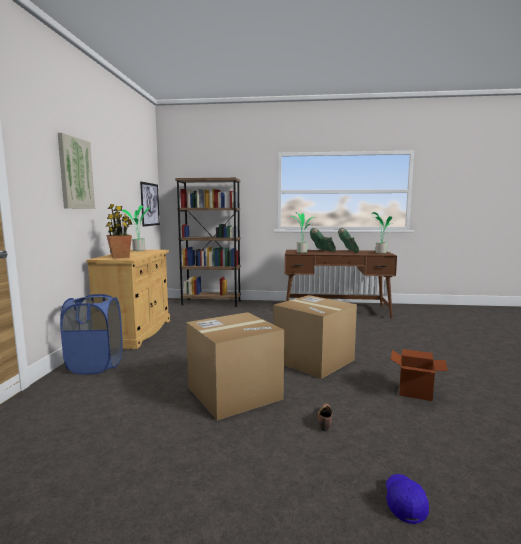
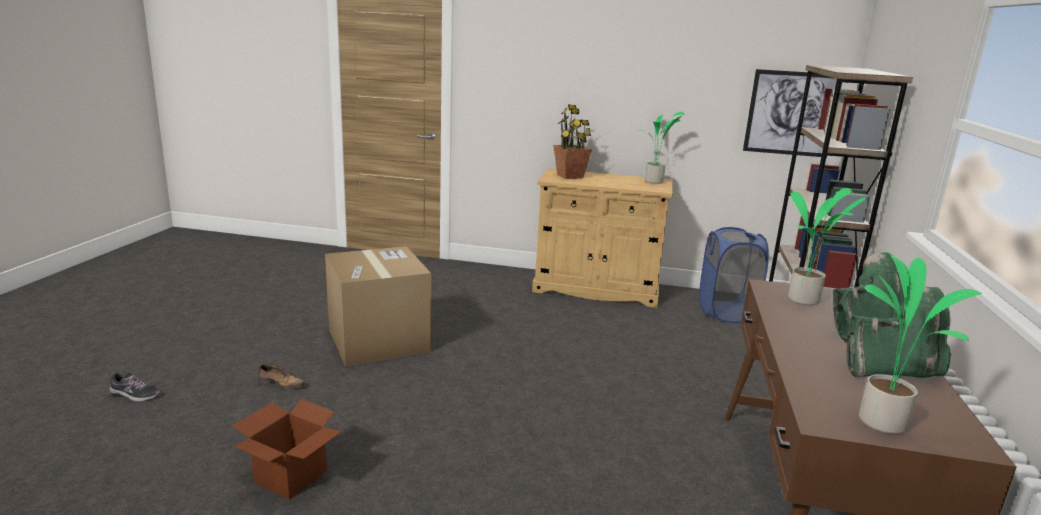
camera: 95 degrees right, 10 degrees up
picture [58,133,95,209] -> none
blue laundry basket [60,294,123,374] -> blue laundry basket moved to [700,227,769,323]
cardboard box [273,295,357,379] -> none
blue cap [386,474,429,524] -> shoe [109,371,161,402]

